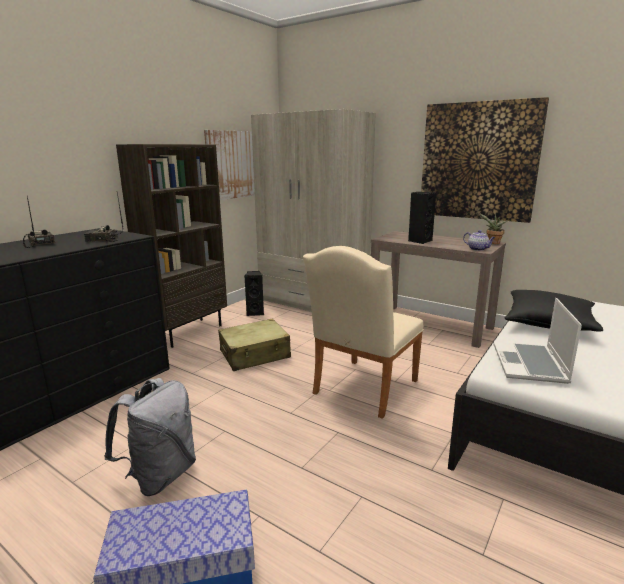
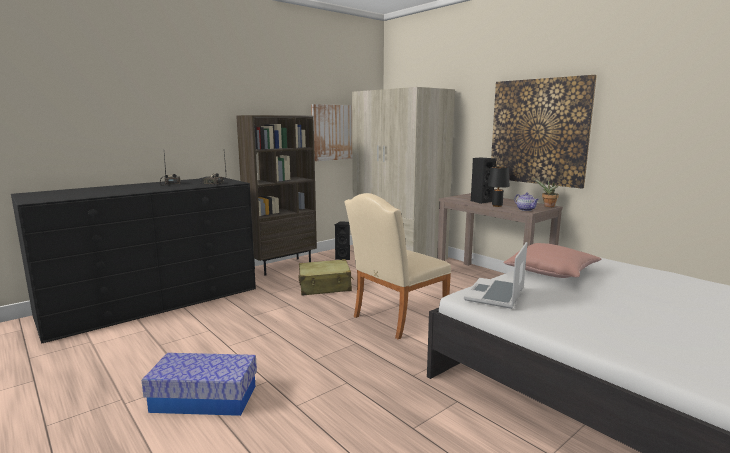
camera: 15 degrees right, 5 degrees down
grey backpack [104,378,196,496] -> none
black pillow [505,290,603,332] -> pink pillow [503,243,601,278]
none -> black table lamp [487,167,510,207]

